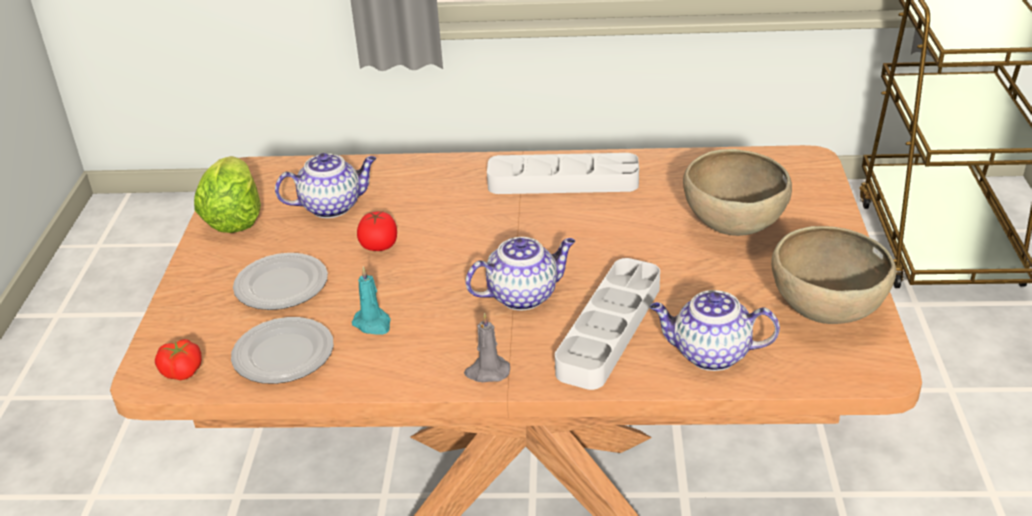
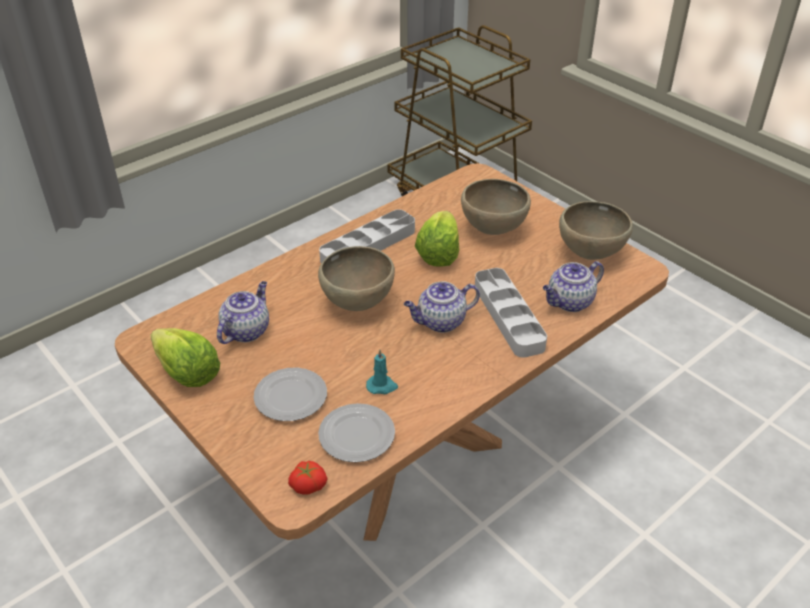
camera: 45 degrees left, 5 degrees up
tomato [357,211,397,251] -> none
grey candle [464,313,510,382] -> none
teapot [465,237,575,311] -> teapot turned 135 degrees counterclockwise [404,281,480,333]
none -> brown bowl [318,246,395,311]
none -> lettuce [415,211,459,266]

